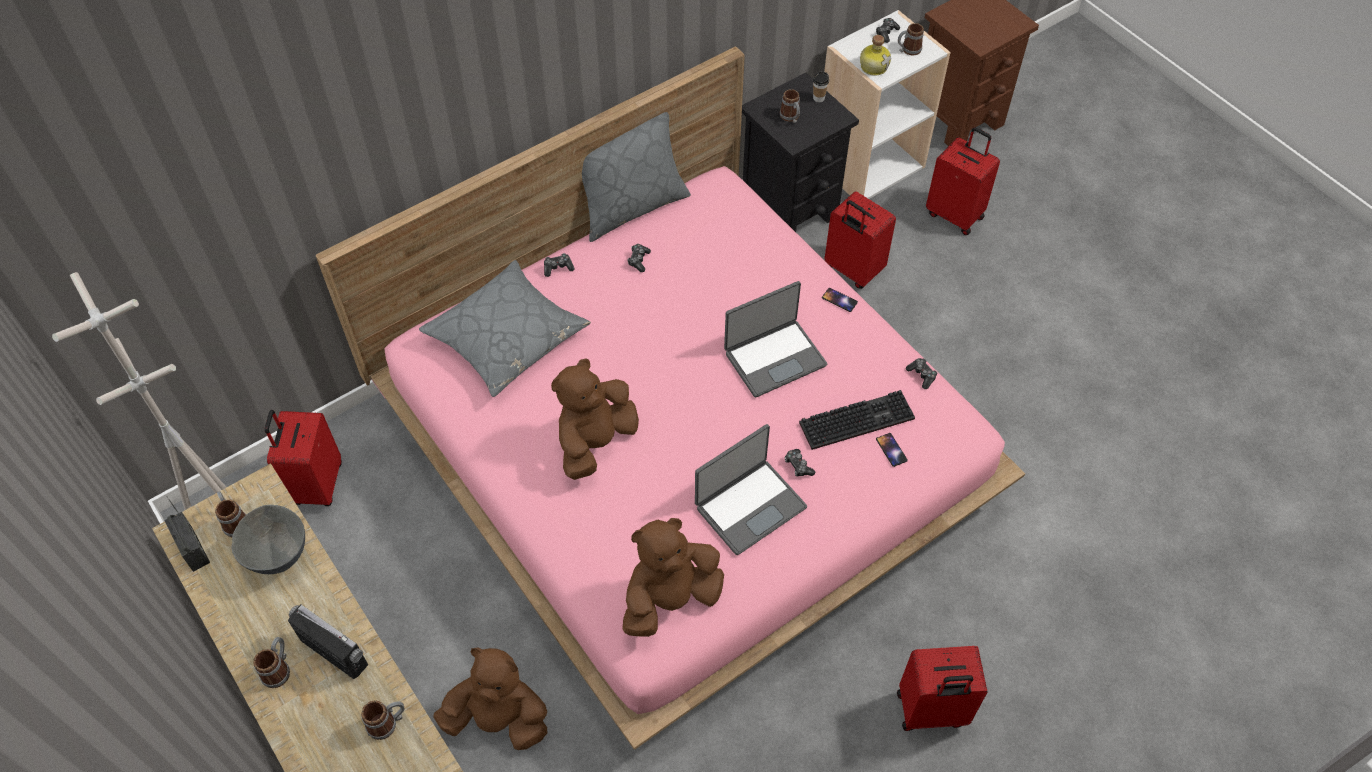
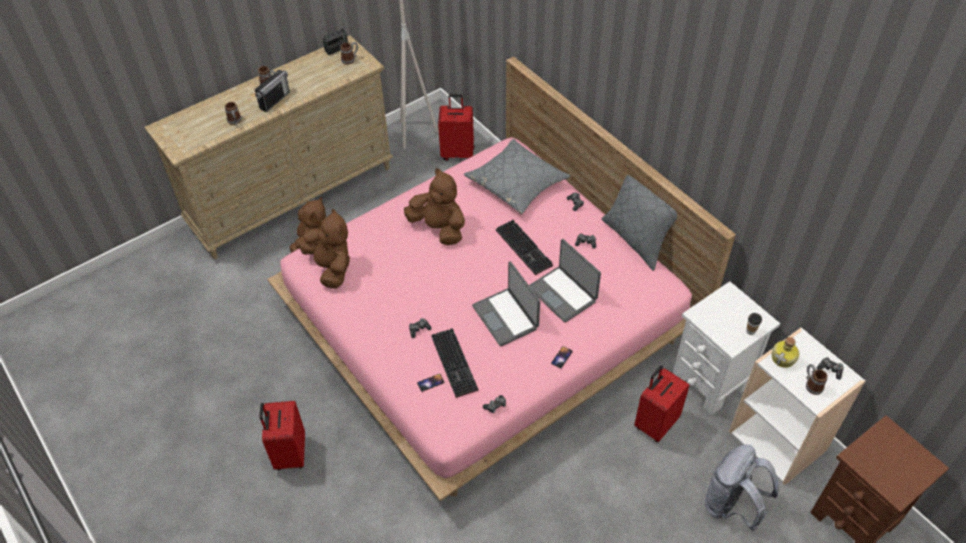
camera: 90 degrees right, 5 degrees down
grey bowl [231,505,305,574] -> none
laptop [695,424,807,555] -> laptop moved to [529,239,601,322]
black nightstand [742,72,859,232] -> white nightstand [673,281,780,415]
mug [780,89,800,123] -> none
red suitcase [926,127,1000,235] -> grey backpack [705,444,779,531]
none -> keyboard [496,220,553,275]

